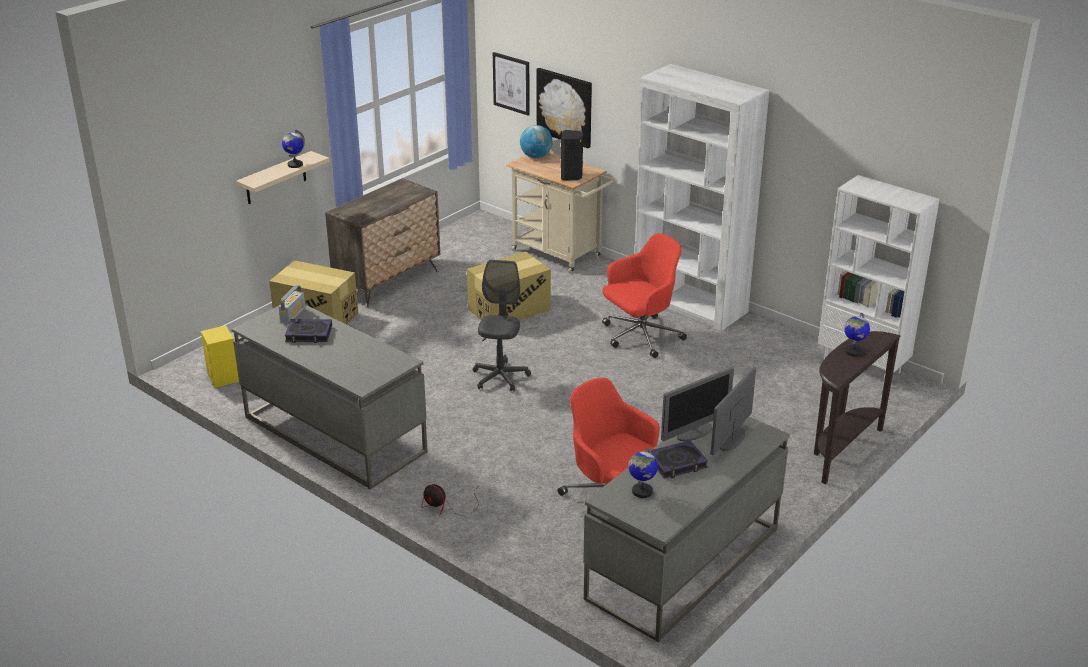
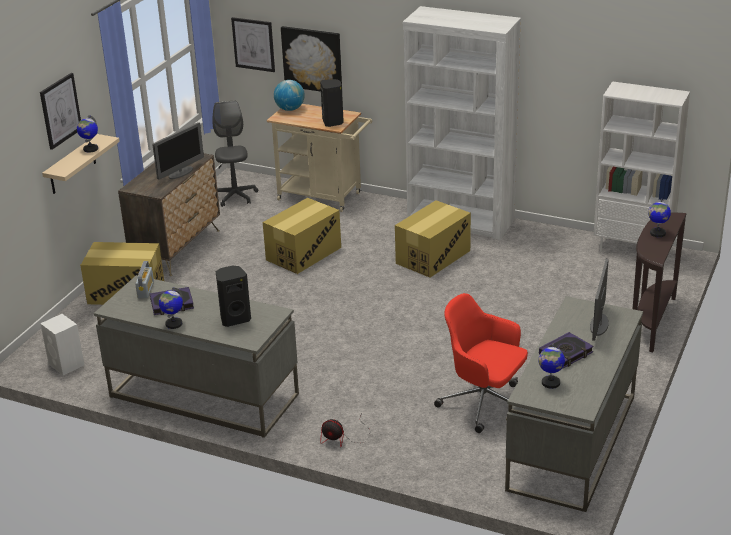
camera: 15 degrees left, 0 degrees up
yellow speaker [201,325,239,388] -> white speaker [40,314,84,375]
grey office chair [473,260,531,391] -> grey office chair moved to [212,100,258,207]
red office chair [602,233,687,358] -> cardboard box [395,200,471,278]
monitor [661,367,734,441] -> monitor moved to [152,122,204,180]
none -> picture [40,73,81,150]
none -> globe [159,287,183,329]
none -> black speaker [216,266,251,327]

